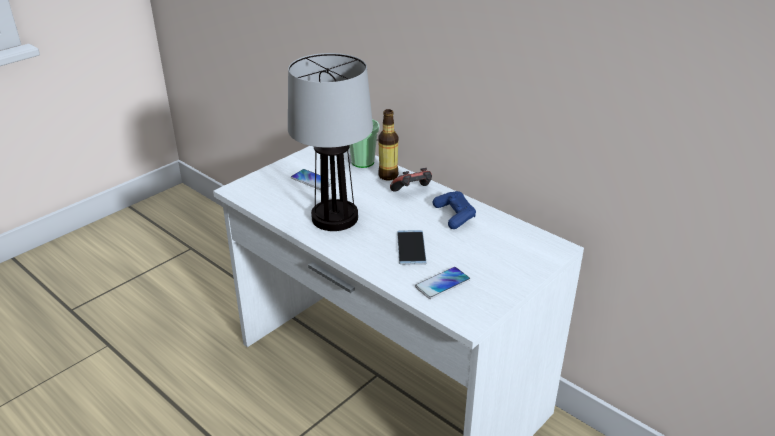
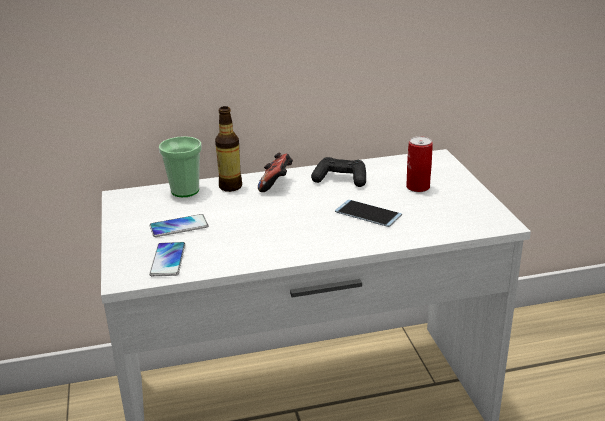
camera: 55 degrees left, 5 degrees down
table lamp [288,53,373,231] -> none
phone [415,267,470,299] -> phone moved to [149,242,186,276]
blue game controller [433,191,476,229] -> black game controller [311,157,366,187]
none -> can [406,136,433,192]

